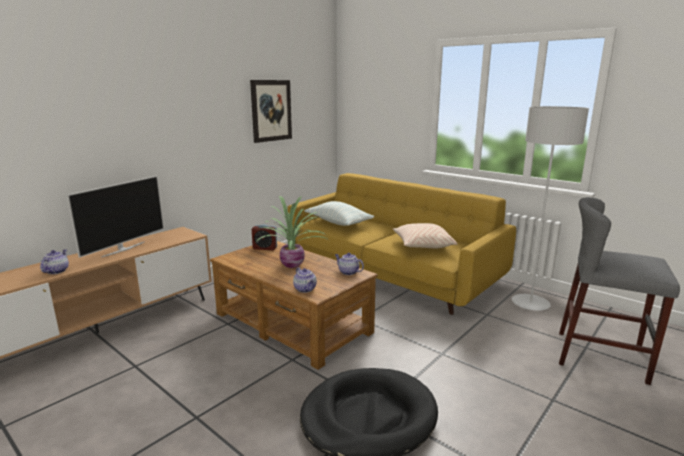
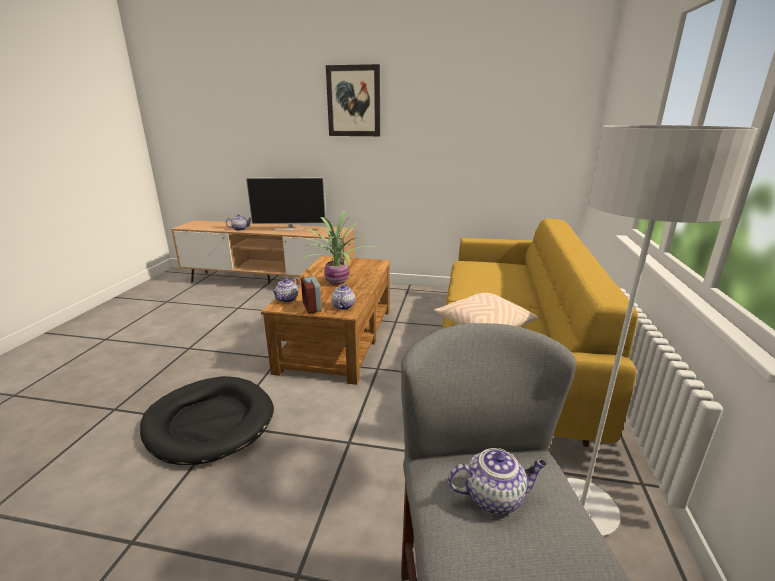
camera: 60 degrees right, 5 degrees up
picture [250,80,292,143] -> picture moved to [326,64,380,136]
alarm clock [252,224,277,250] -> alarm clock moved to [301,276,322,313]
pillow [304,201,374,226] -> none
none -> teapot [448,448,547,514]

